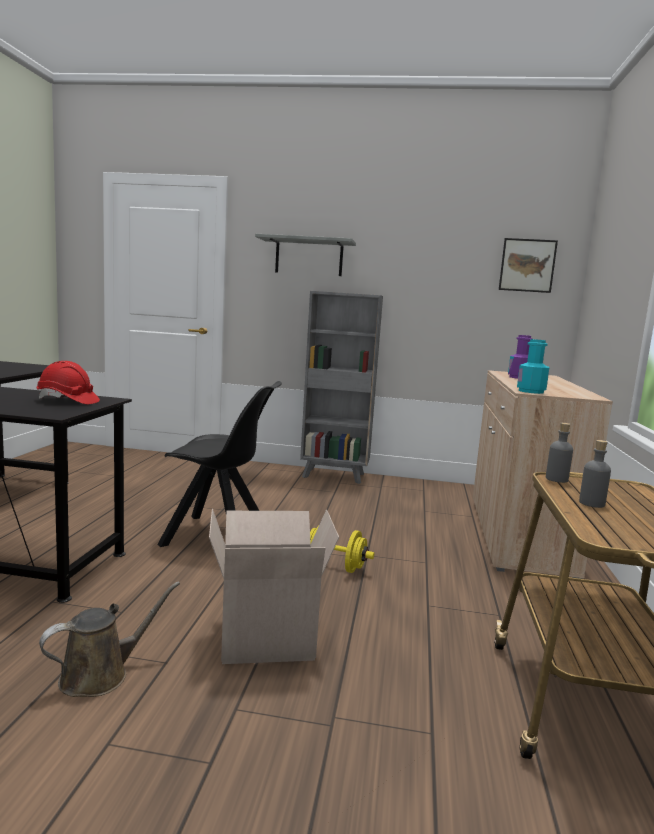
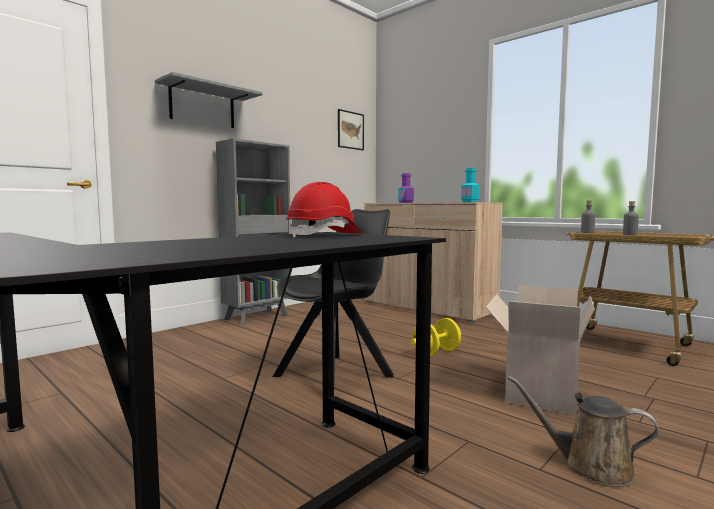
camera: 55 degrees left, 5 degrees down
brown watering can [39,582,180,697] -> brown watering can turned 60 degrees counterclockwise [508,376,658,487]

